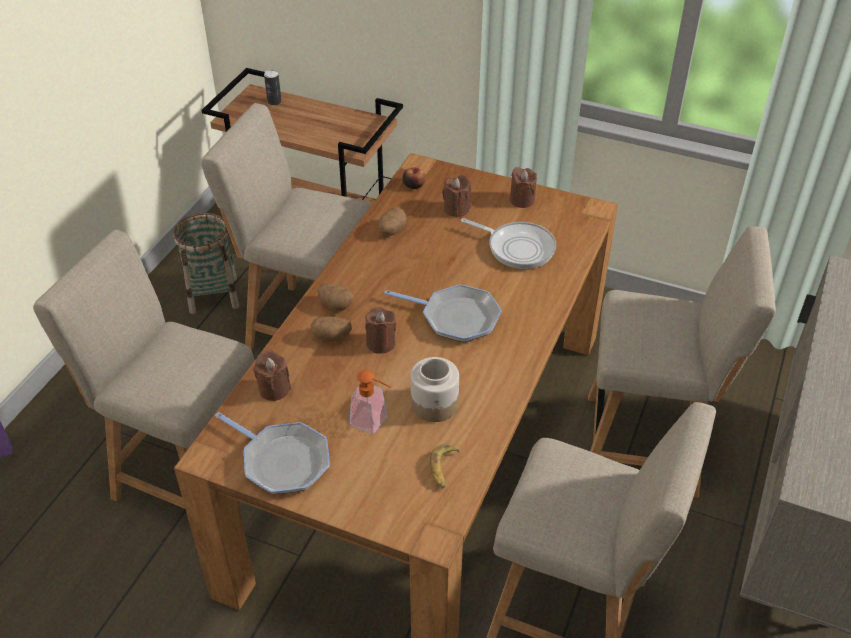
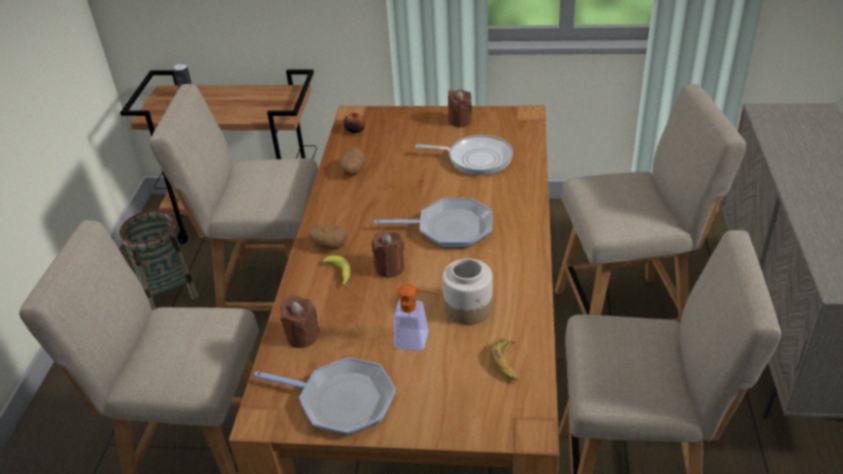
camera: 15 degrees left, 5 degrees down
potato [311,316,352,342] -> banana [323,256,351,285]
brown candle [442,175,471,218] -> none

